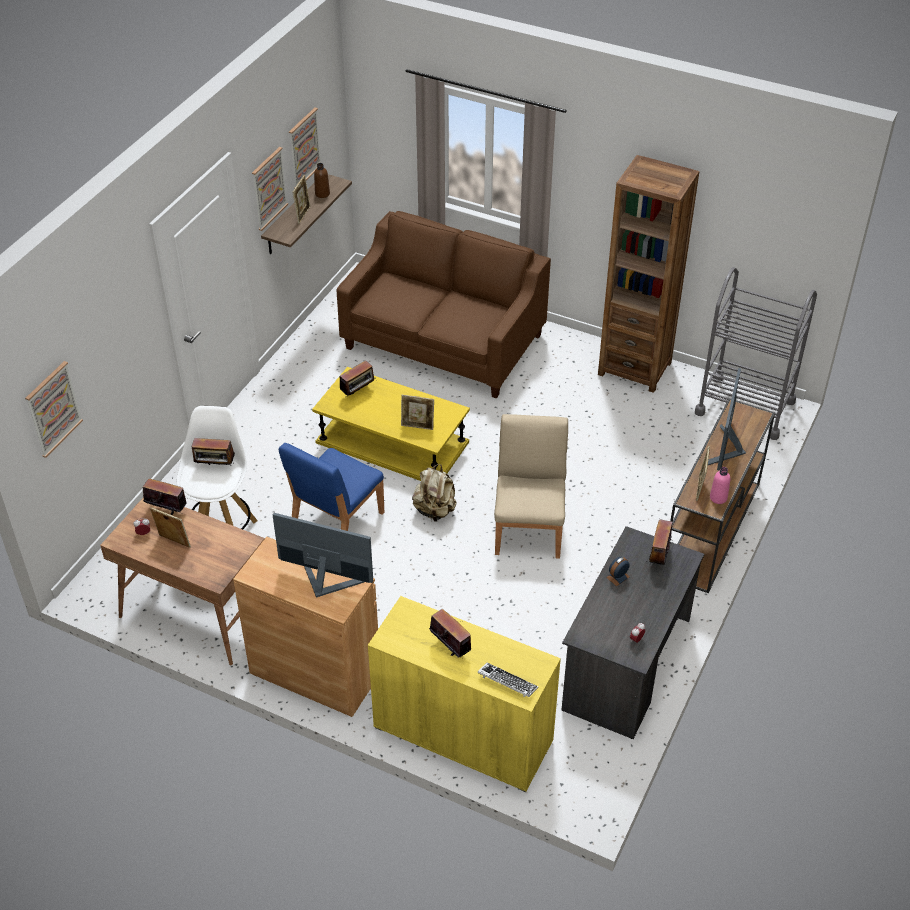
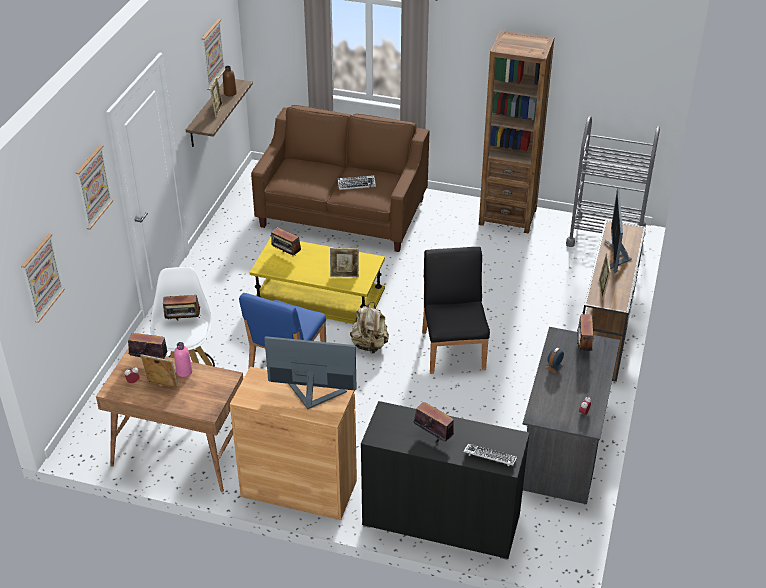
camera: 10 degrees left, 5 degrees down
picture [252,147,288,231] -> picture moved to [76,145,113,230]
radio [340,360,375,395] -> radio turned 90 degrees clockwise [271,227,301,256]
yellow cabinet [368,596,561,792] -> black cabinet [361,401,529,560]
beige chair [494,414,568,559] -> black chair [422,247,490,374]
pink bottle [710,467,730,504] -> pink bottle moved to [174,342,192,377]
none -> keyboard [338,175,376,190]

